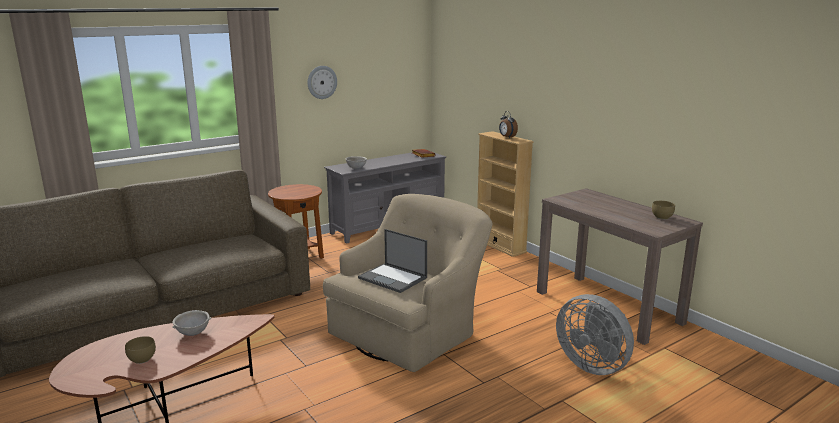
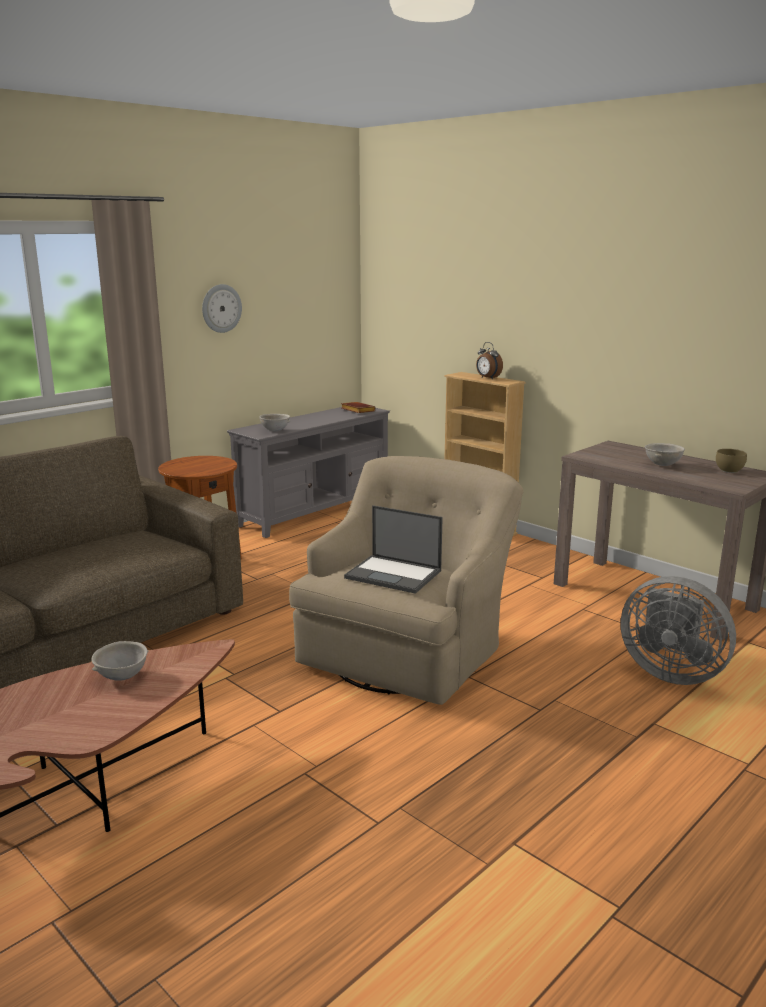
camera: 10 degrees left, 0 degrees up
brown bowl [125,336,156,364] -> none
none -> grey bowl [645,443,685,466]

